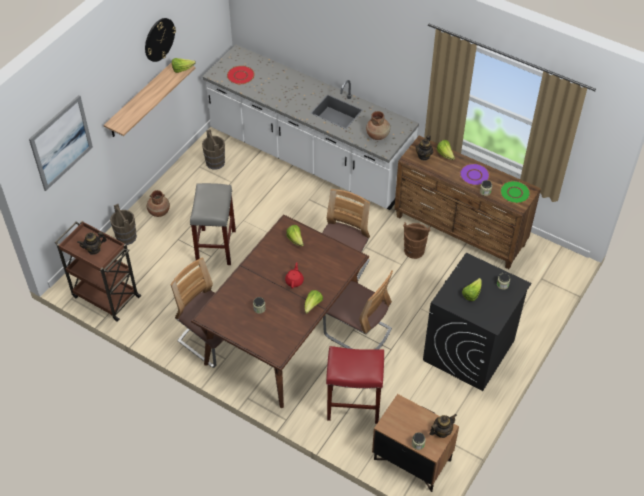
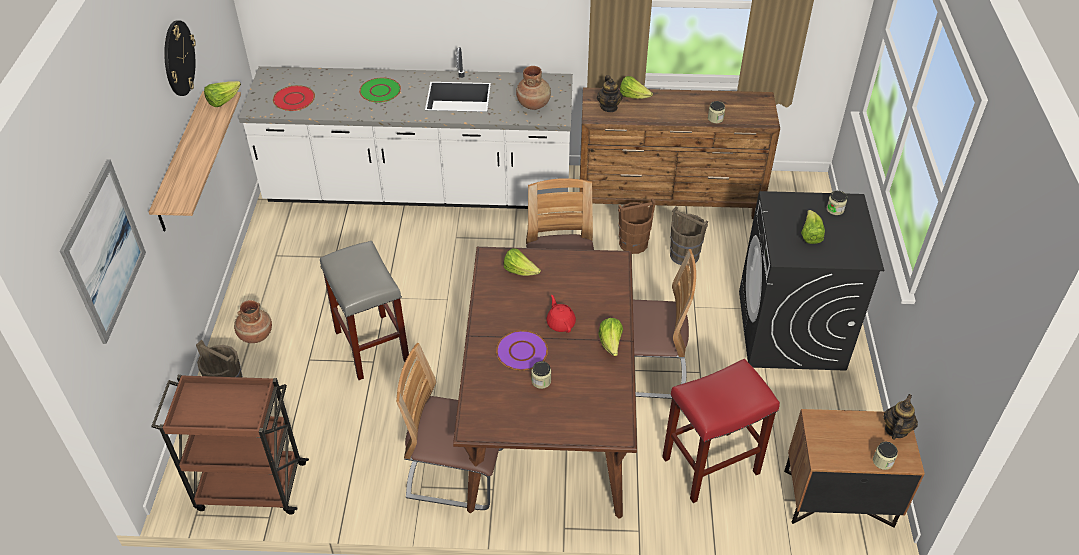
camera: 30 degrees left, 5 degrees down
teapot [77,232,107,255] -> none
brown bucket [202,129,225,170] -> brown bucket moved to [670,206,708,266]
purple plate [460,163,490,185] -> purple plate moved to [496,331,548,370]
green plate [500,181,530,203] -> green plate moved to [359,78,401,103]

